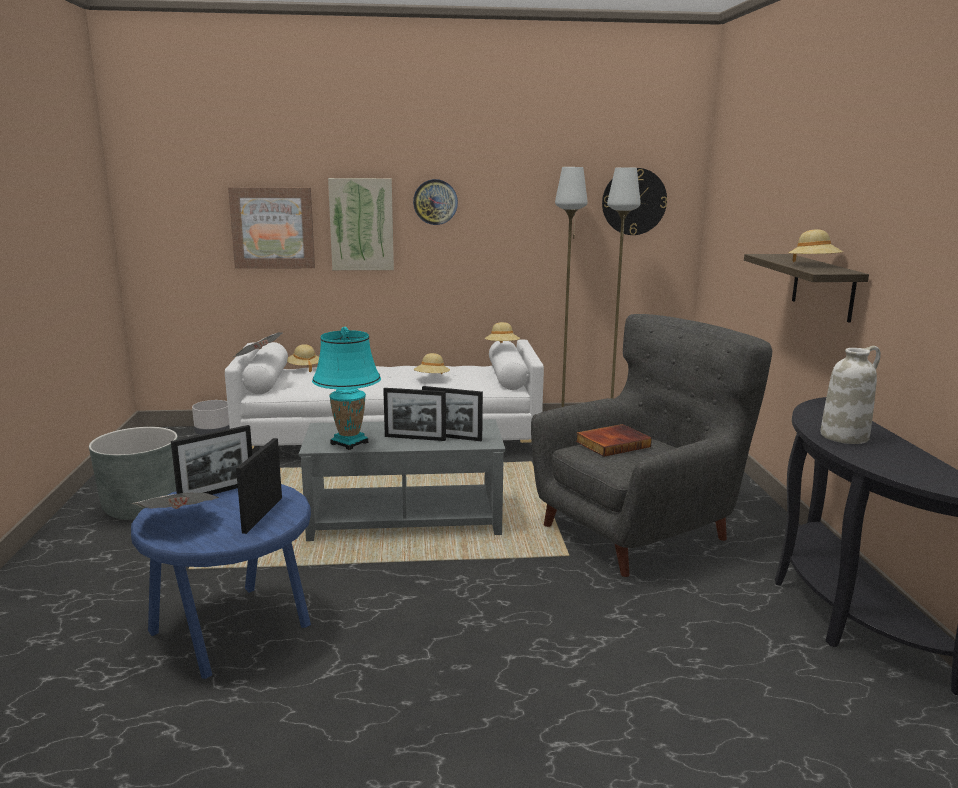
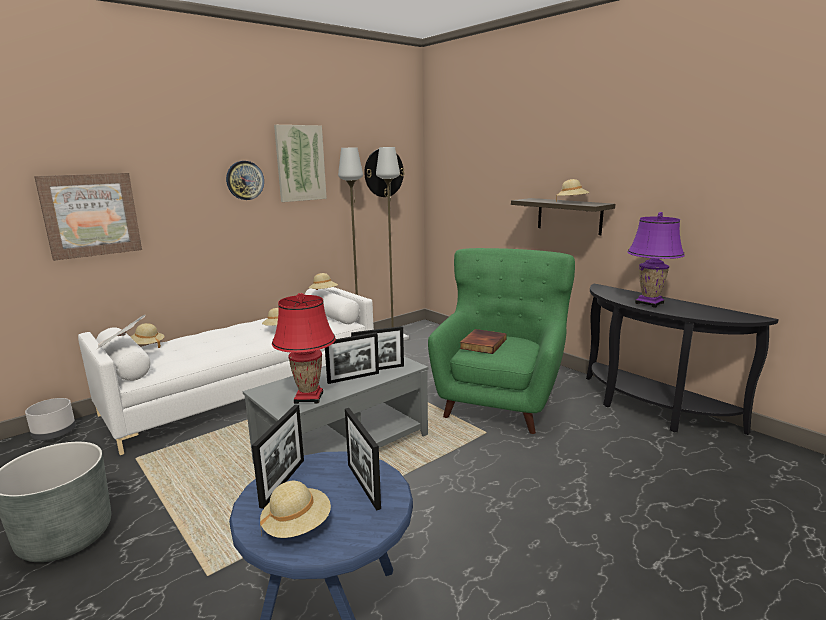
camera: 35 degrees left, 0 degrees up
newspaper [131,493,219,509] -> beige hat [260,481,331,538]
turquoise table lamp [312,327,381,450] -> red table lamp [272,293,336,404]
picture [328,178,394,270] -> picture moved to [274,125,327,202]
grey armchair [531,314,772,577] -> green armchair [428,248,575,434]
white vase [820,346,881,444] -> purple table lamp [628,212,685,308]

